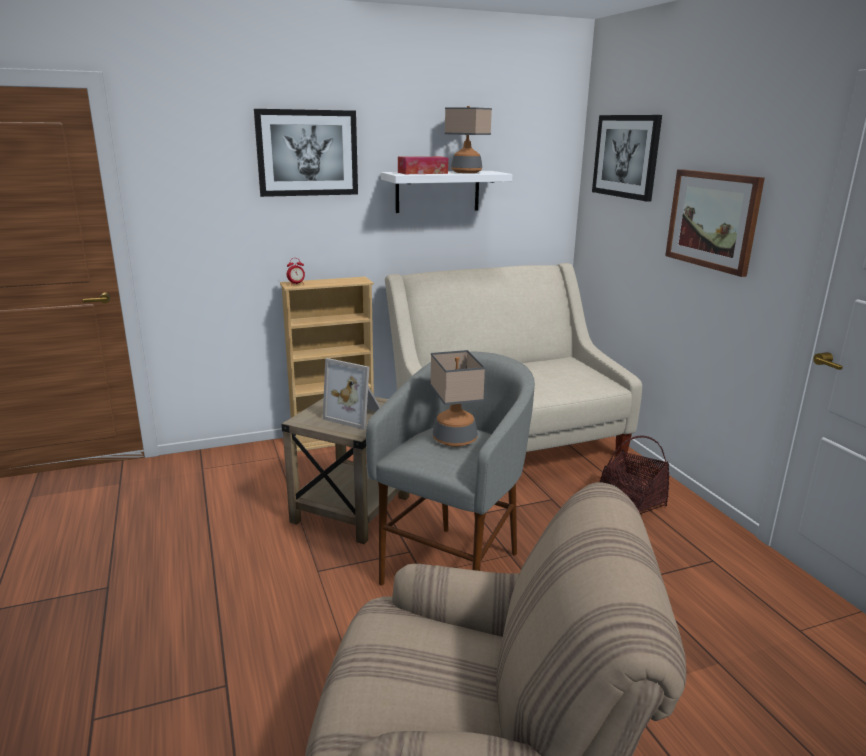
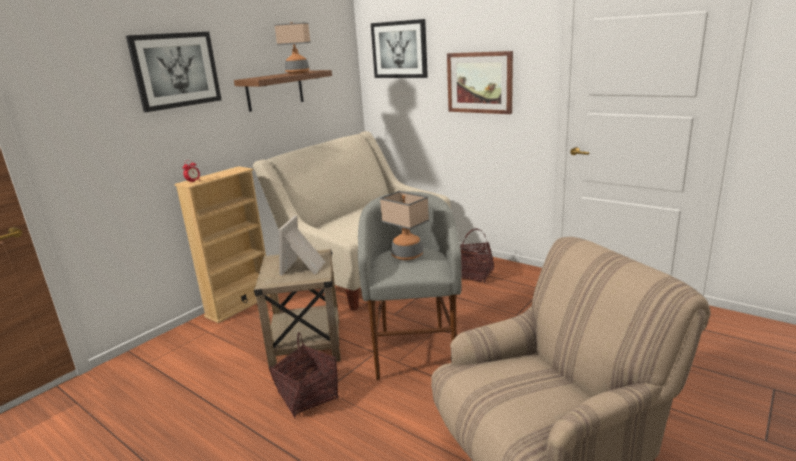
camera: 30 degrees left, 0 degrees up
picture frame [323,358,380,430] -> picture frame turned 105 degrees clockwise [279,215,326,275]
white shelf [381,171,512,213] -> brown shelf [234,70,332,112]
tissue box [398,156,448,174] -> none
none -> basket [269,332,338,418]

